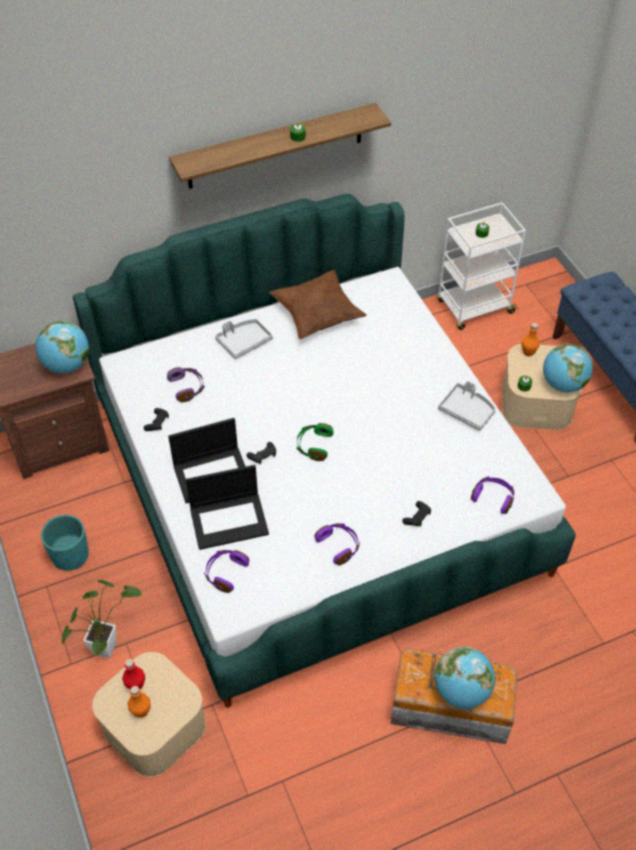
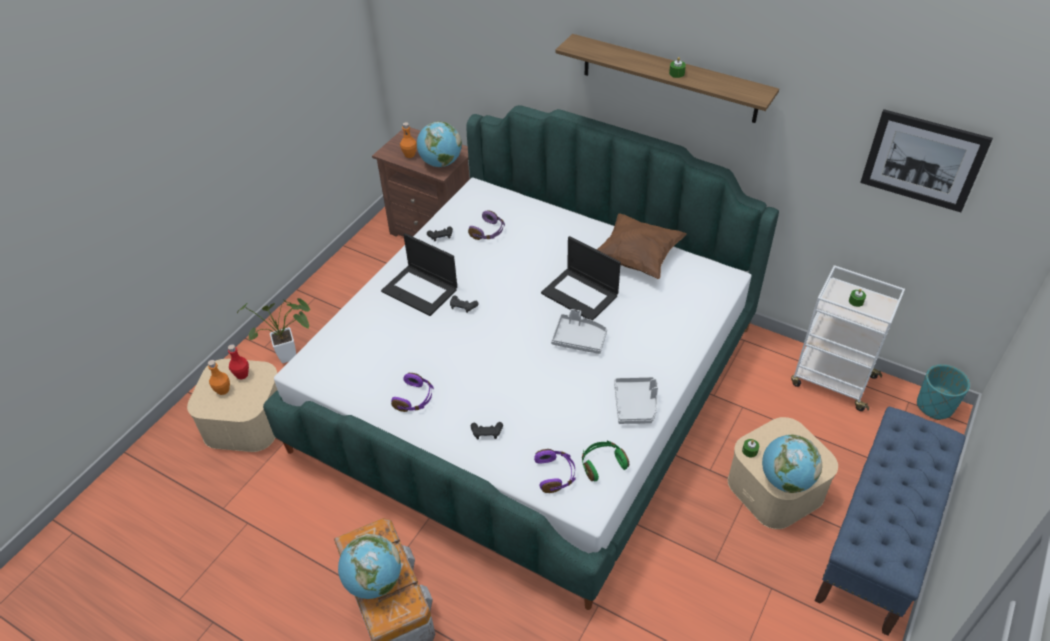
camera: 55 degrees right, 5 degrees down
turquoise planter [41,515,89,570] -> turquoise planter moved to [917,364,970,420]
laptop [186,465,269,550] -> laptop moved to [541,236,621,320]
purple headphones [204,550,249,593] -> none
grey tray [215,319,273,359] -> grey tray moved to [551,309,607,354]
green headphones [296,423,333,461] -> green headphones moved to [582,441,629,481]
orange bottle [521,323,540,356] -> orange bottle moved to [400,122,417,158]
none -> picture [860,109,993,212]

